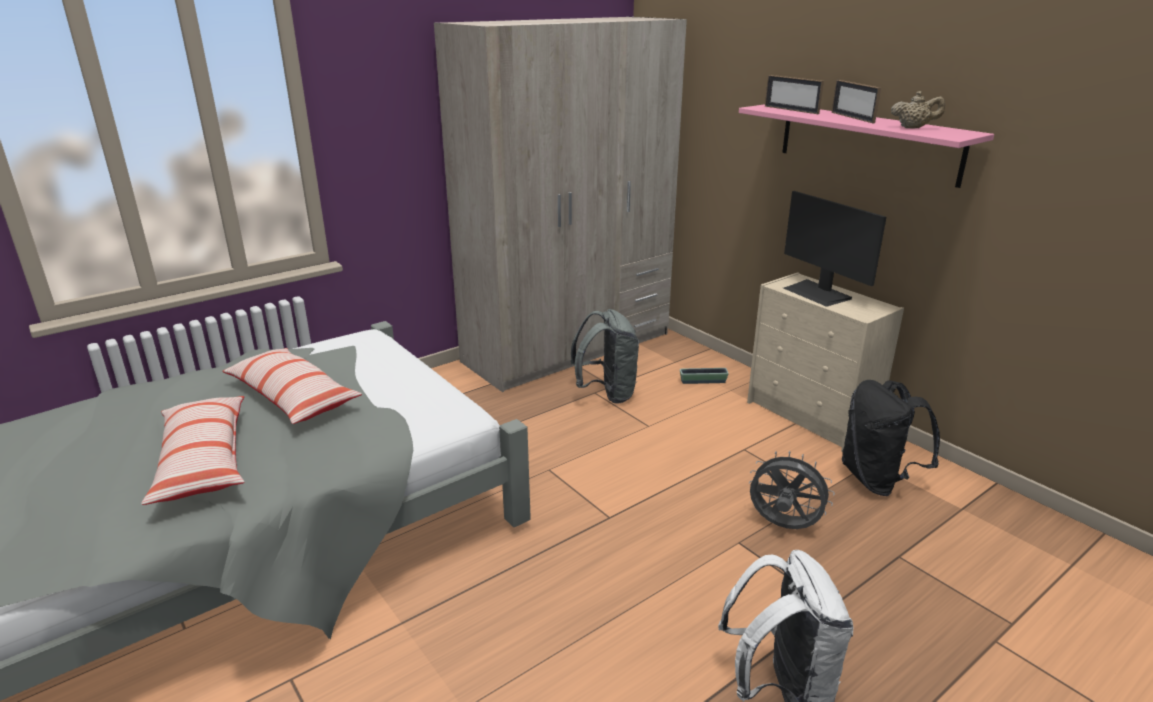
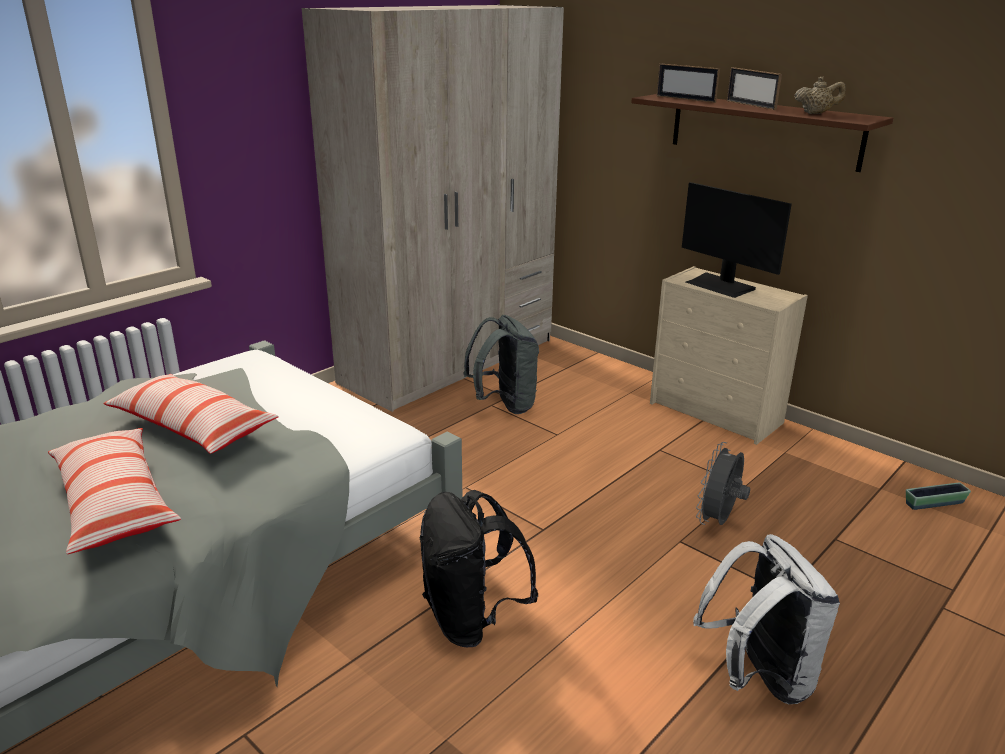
camera: 10 degrees left, 0 degrees up
planter [680,368,729,384] -> planter moved to [906,483,971,510]
pink shelf [739,104,994,188] -> brown shelf [631,94,894,172]
grey fan [749,451,835,529] -> grey fan turned 75 degrees counterclockwise [696,442,750,525]
black backpack [842,380,940,496] -> black backpack moved to [420,490,538,647]

